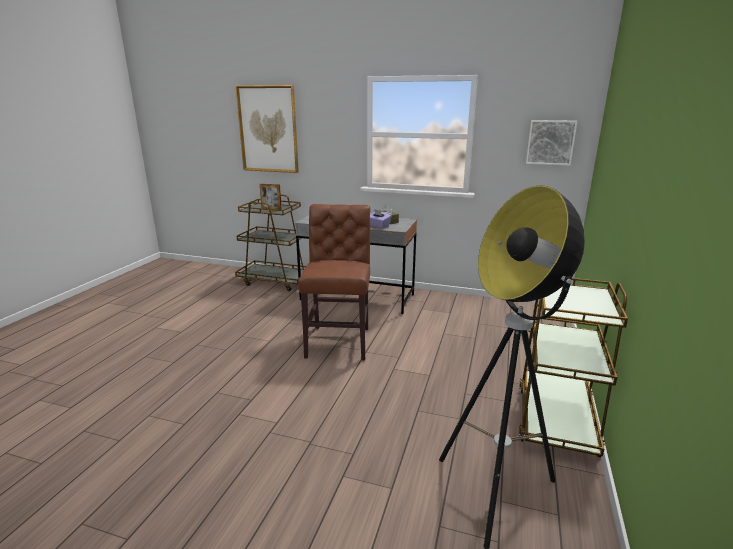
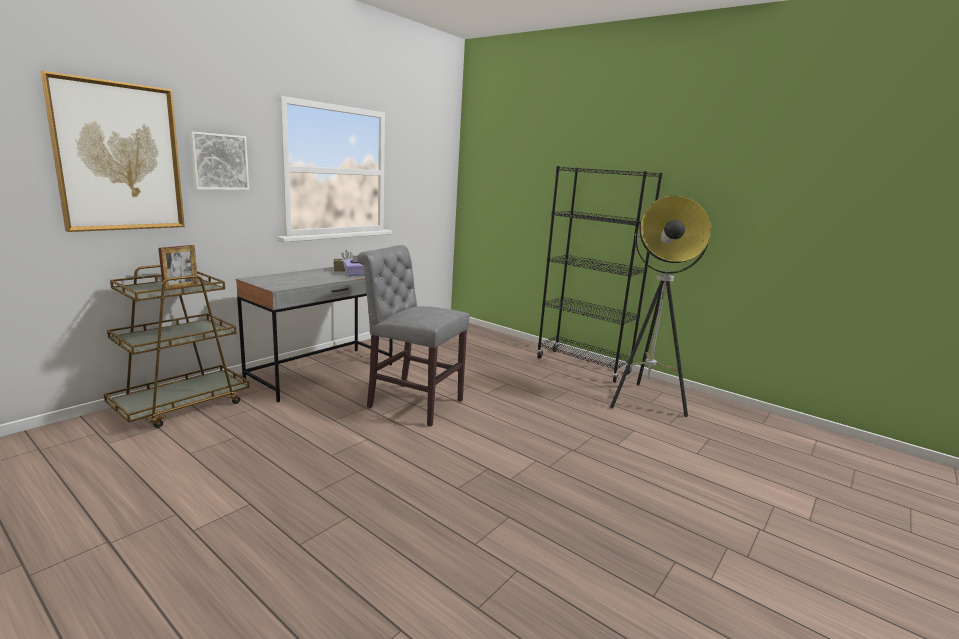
camera: 70 degrees left, 5 degrees down
brown chair [298,204,370,361] -> grey chair [357,245,470,426]
brown cart [519,278,628,457] -> black bookcase [537,166,663,383]
picture [526,120,577,166] -> picture moved to [189,131,249,190]

